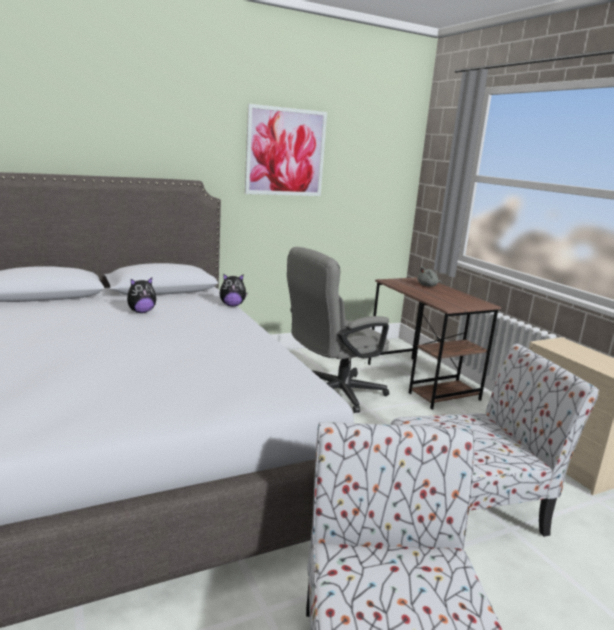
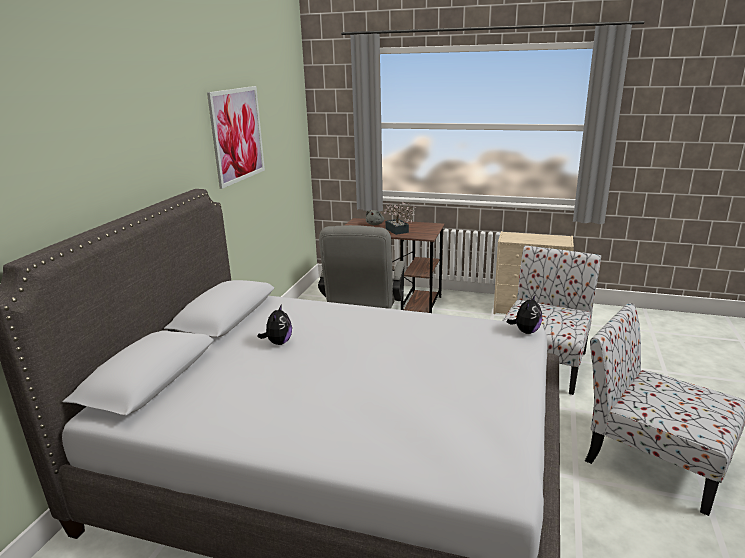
camera: 45 degrees left, 5 degrees up
plush toy [219,274,247,306] -> plush toy moved to [507,294,542,334]
none -> potted plant [381,202,416,235]

